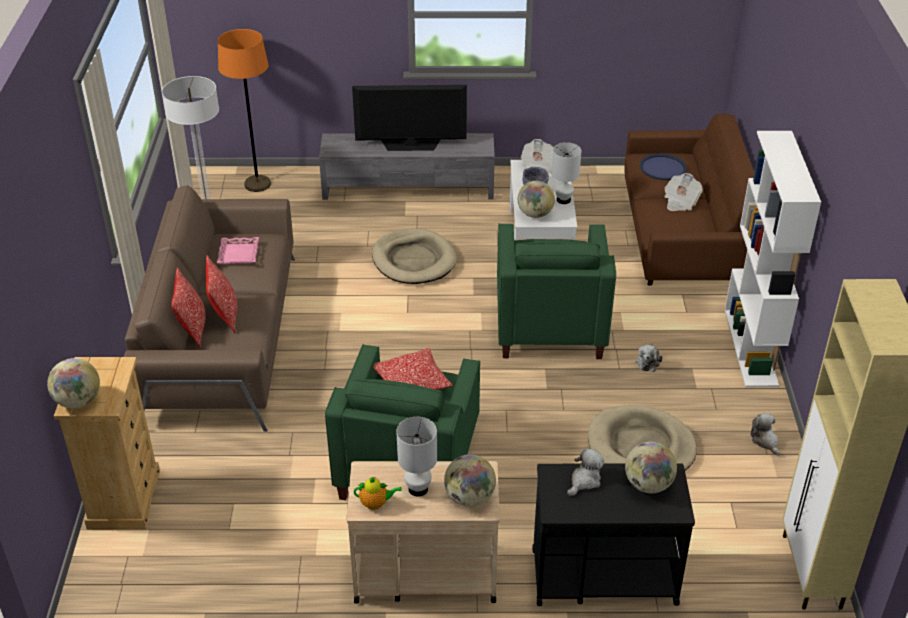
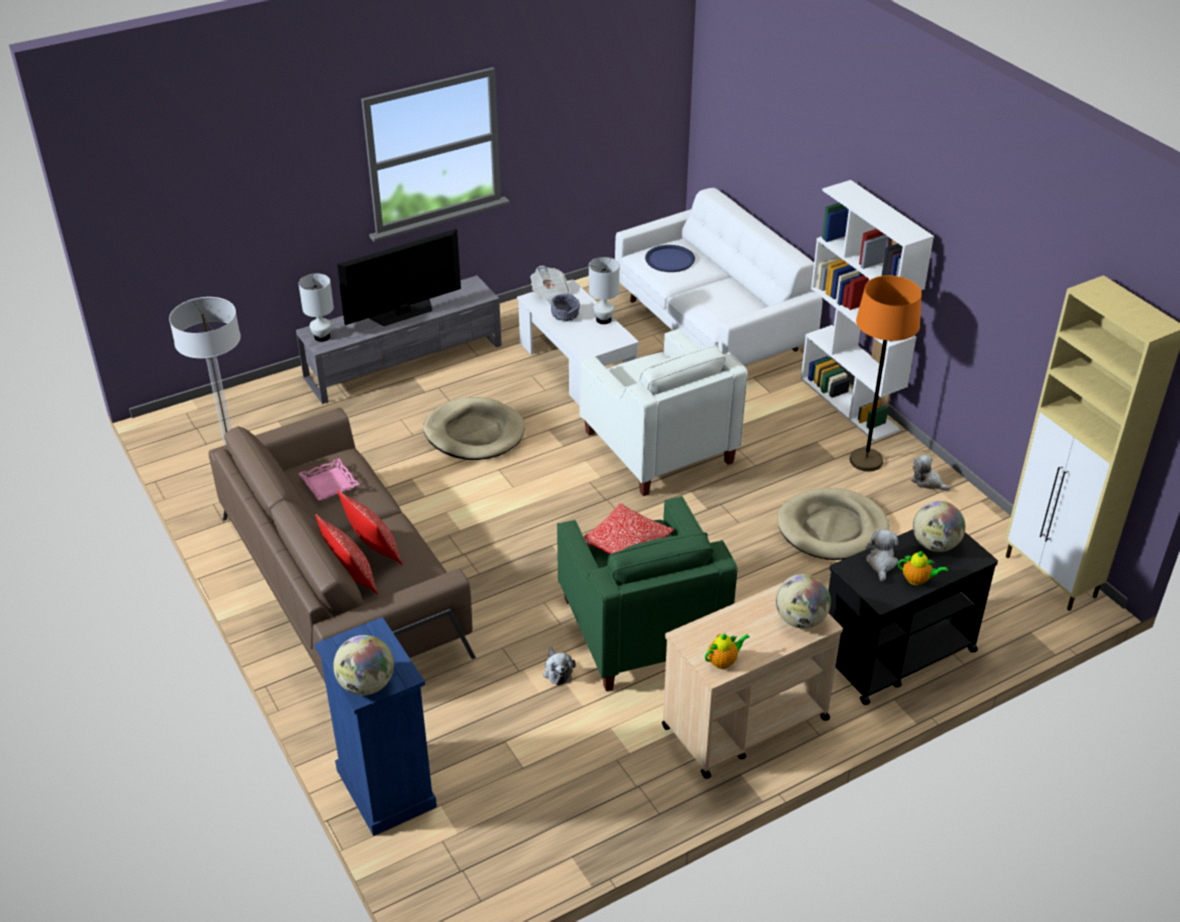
camera: 30 degrees left, 0 degrees up
beige dresser [54,357,160,530] -> blue dresser [314,617,437,836]
orange floor lamp [218,29,271,192] -> orange floor lamp moved to [850,275,922,471]
white table lamp [396,417,437,497] -> white table lamp moved to [298,274,334,342]
green armchair [497,223,616,359] -> white armchair [579,328,748,496]
globe [518,181,555,218] -> none
brown sofa [625,114,754,286] -> white sofa [615,188,822,366]
plush toy [635,343,663,372] -> plush toy moved to [543,647,576,685]
newspaper [664,173,703,211] -> none
none -> teapot [898,551,948,585]

